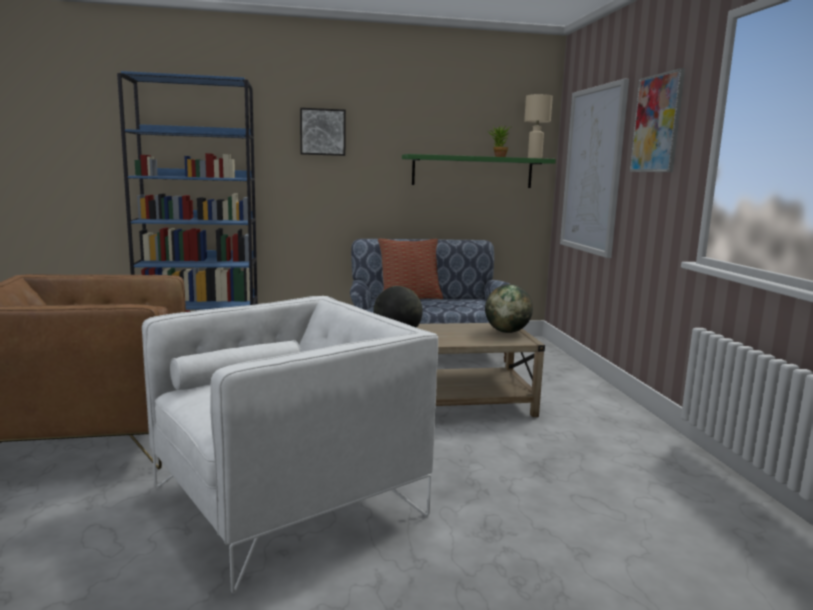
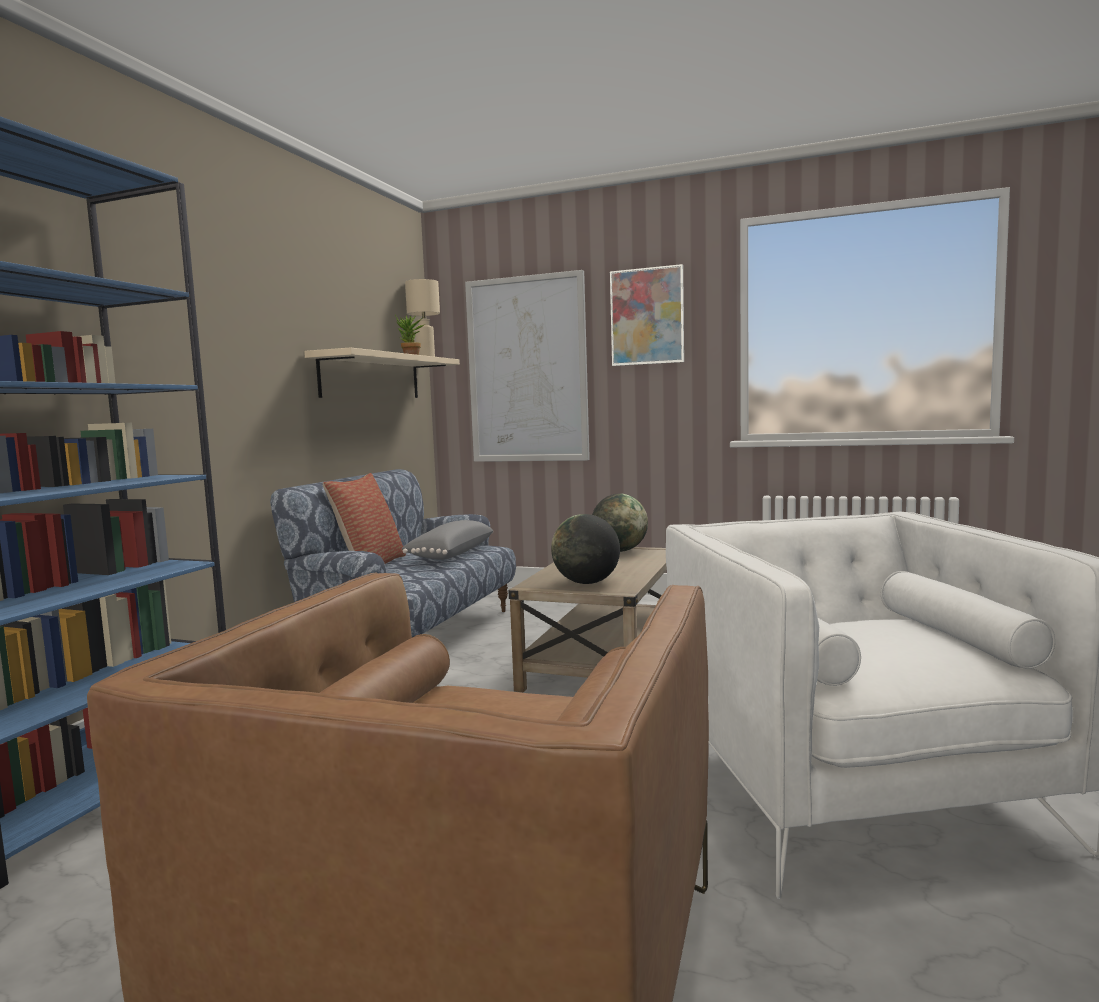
camera: 60 degrees left, 5 degrees down
picture [300,108,346,156] -> none
green shelf [402,154,556,188] -> beige shelf [304,347,460,398]
none -> grey pillow [401,520,494,560]

